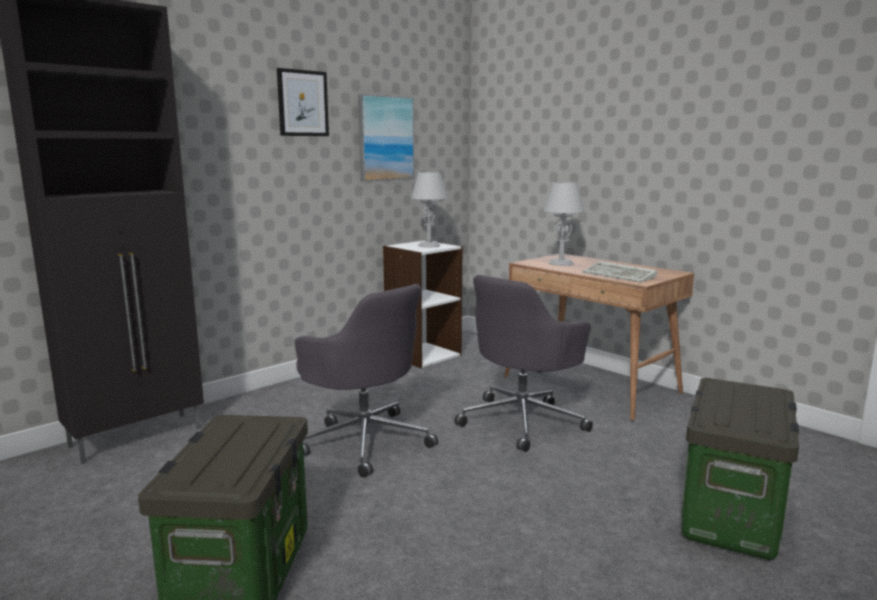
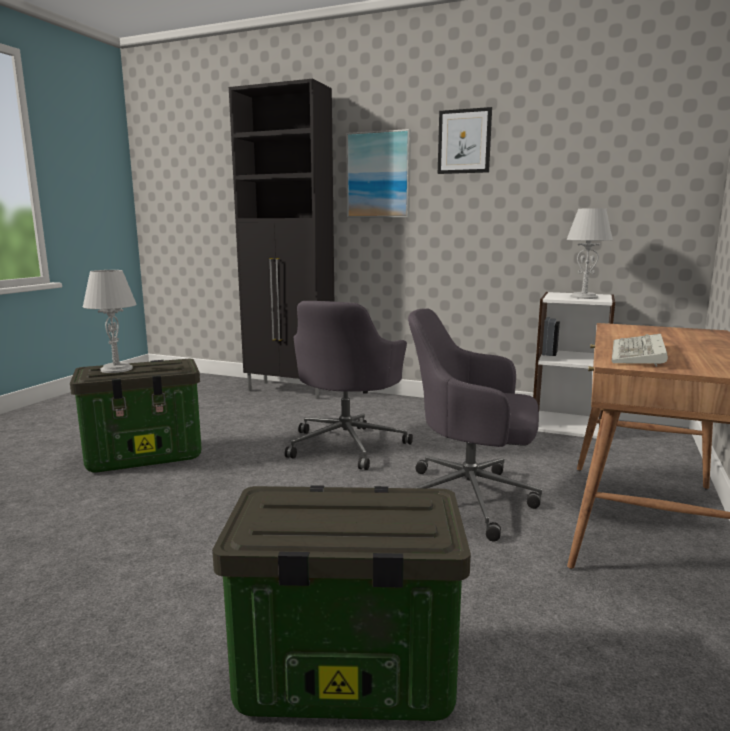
camera: 65 degrees right, 0 degrees up
picture [358,94,414,182] -> picture moved to [346,129,411,218]
grey table lamp [543,182,584,266] -> grey table lamp moved to [83,270,137,373]

